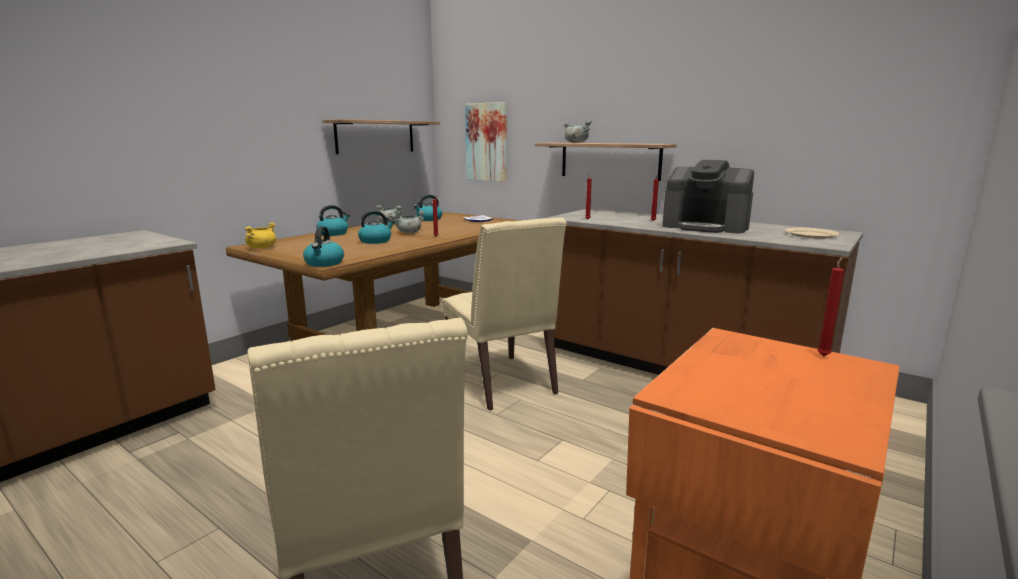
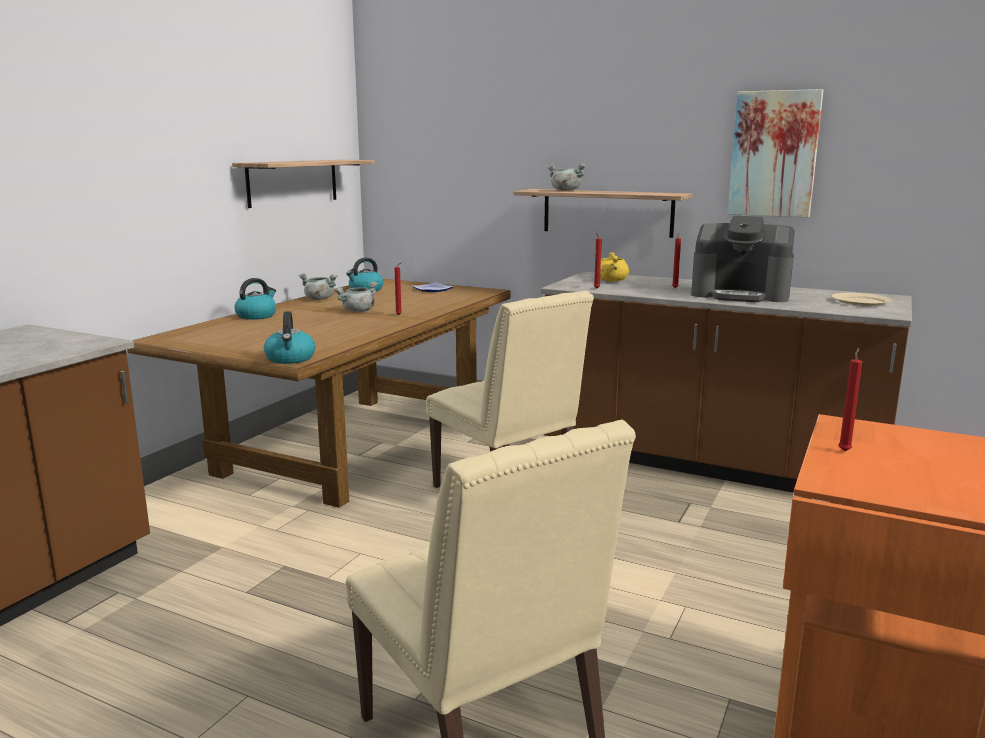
camera: 10 degrees left, 0 degrees up
yellow cooking pot [245,222,276,249] -> yellow cooking pot moved to [600,252,629,282]
kettle [358,211,395,244] -> none
picture [465,102,507,182] -> picture moved to [728,89,824,218]
red candle [817,257,844,357] -> red candle moved to [838,348,862,452]

